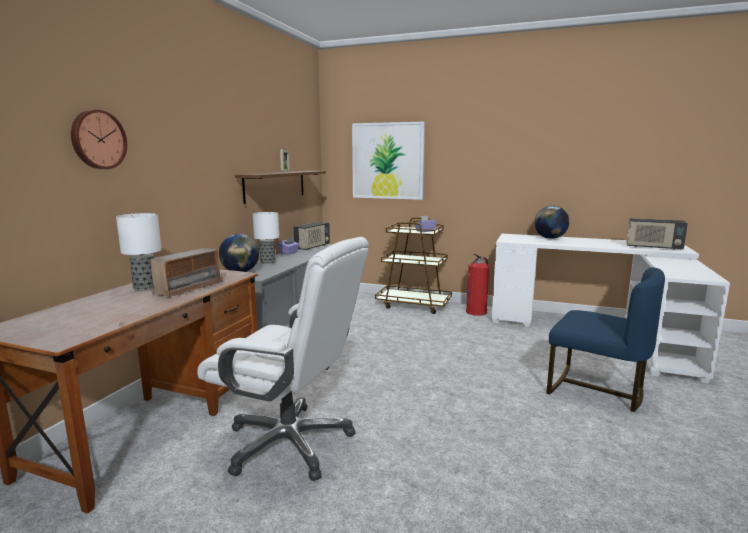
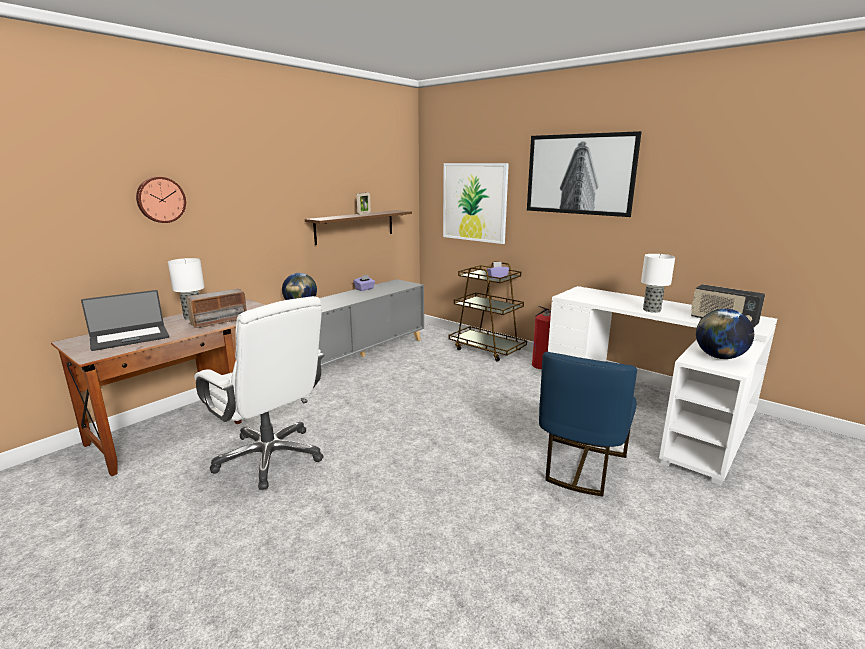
camera: 20 degrees right, 5 degrees up
table lamp [253,212,279,264] -> table lamp moved to [641,254,675,313]
radio [294,222,330,250] -> none
globe [534,206,569,239] -> globe moved to [696,309,754,359]
blue chair [547,268,665,412] -> blue chair turned 60 degrees clockwise [539,352,637,496]
none -> laptop [81,290,169,351]
none -> picture [527,131,642,217]

